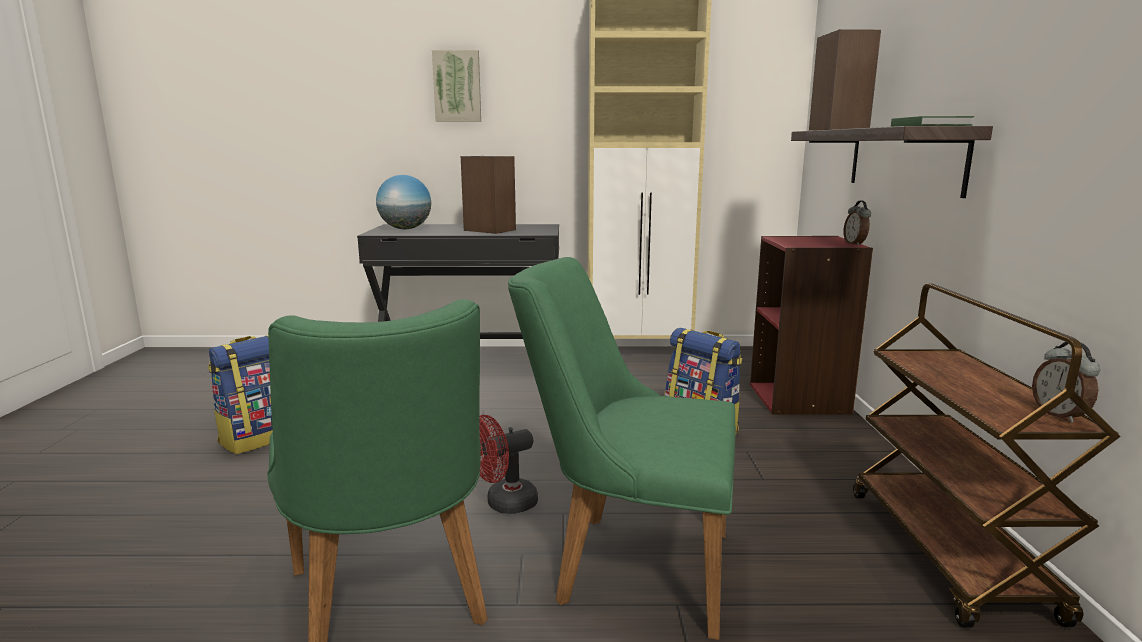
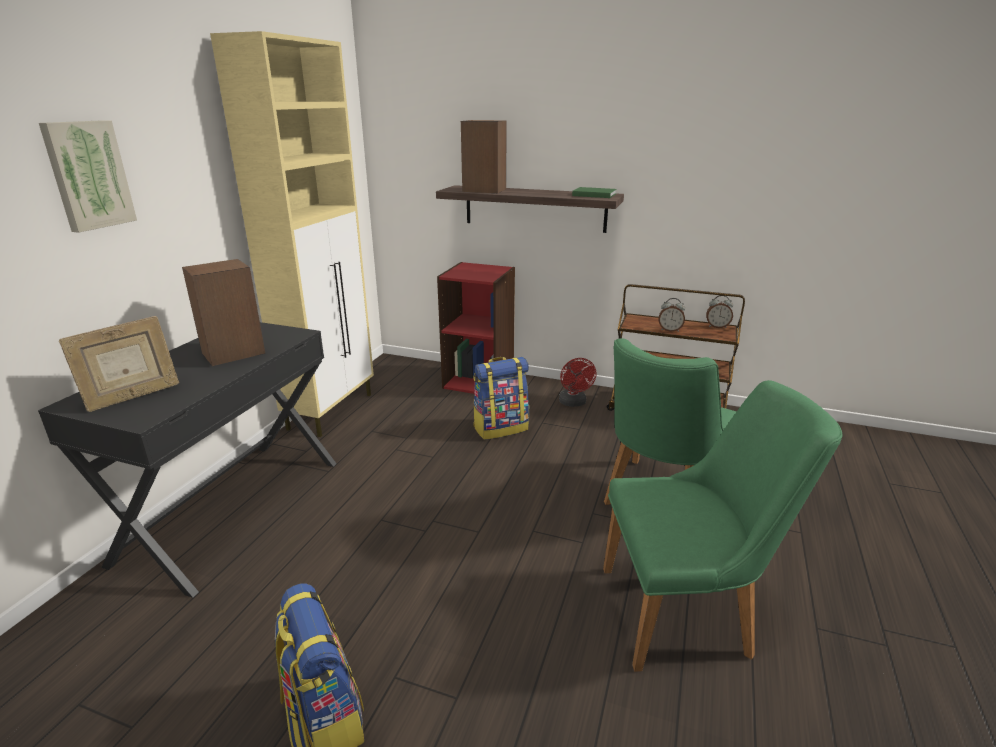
camera: 70 degrees left, 10 degrees up
globe [376,175,431,229] -> picture frame [59,316,179,412]
red fan [480,415,538,514] -> red fan moved to [559,358,597,407]
alarm clock [843,200,871,246] -> alarm clock moved to [659,298,685,332]

